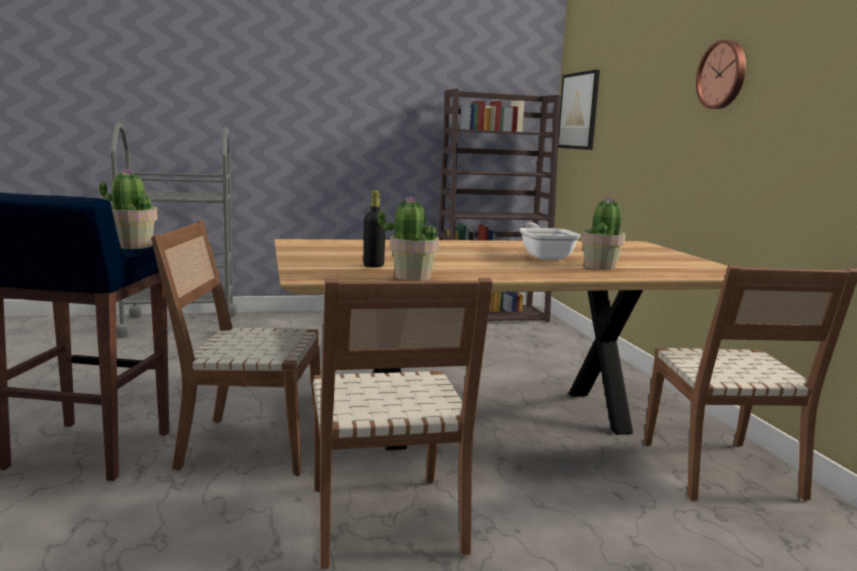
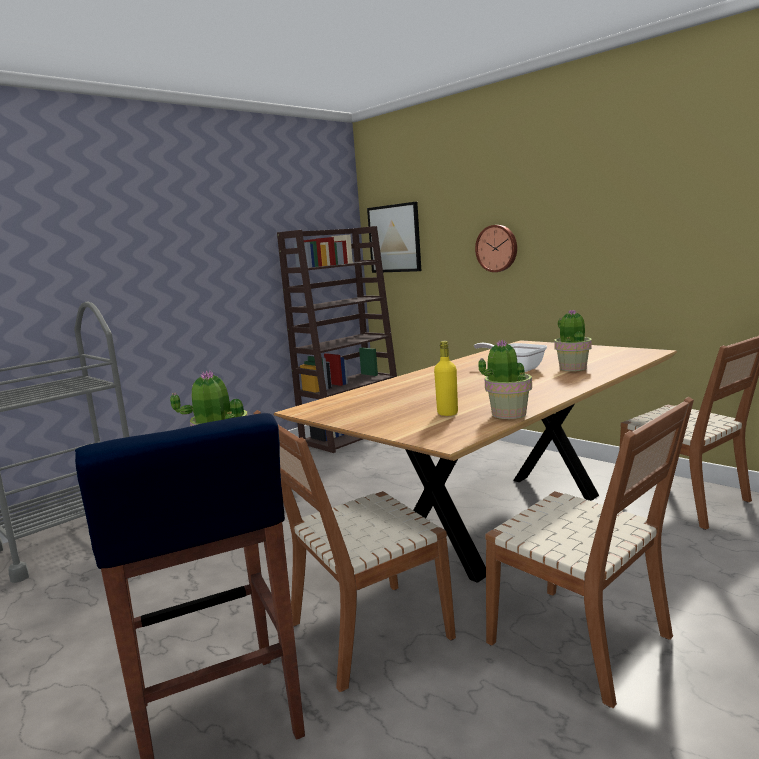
camera: 30 degrees left, 0 degrees up
black bottle [363,190,386,268] -> yellow bottle [434,341,458,416]
wall clock [696,40,746,109] -> wall clock moved to [475,225,517,272]

